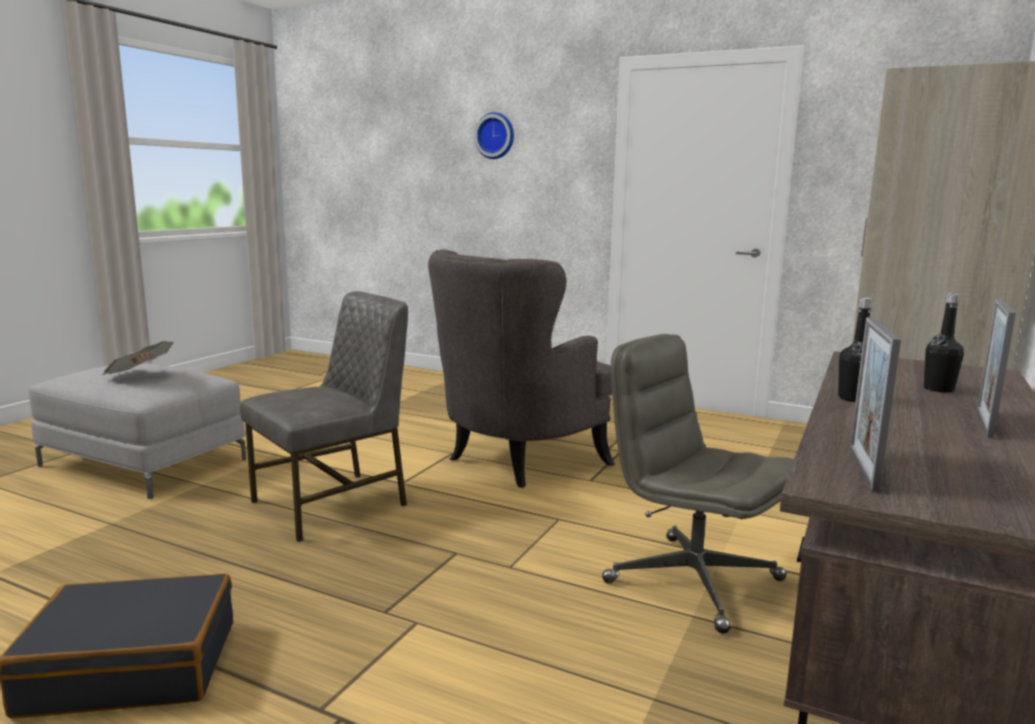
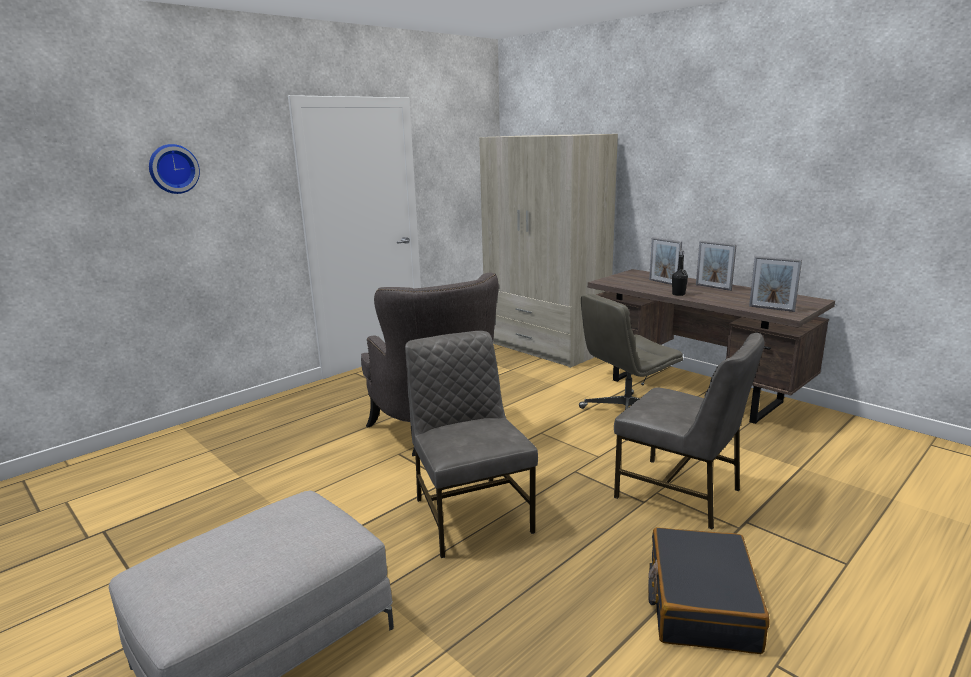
camera: 70 degrees left, 5 degrees up
newspaper [101,341,174,375] -> none
black bottle [924,293,964,392] -> picture frame [649,237,682,285]
none -> grey chair [614,333,765,530]

